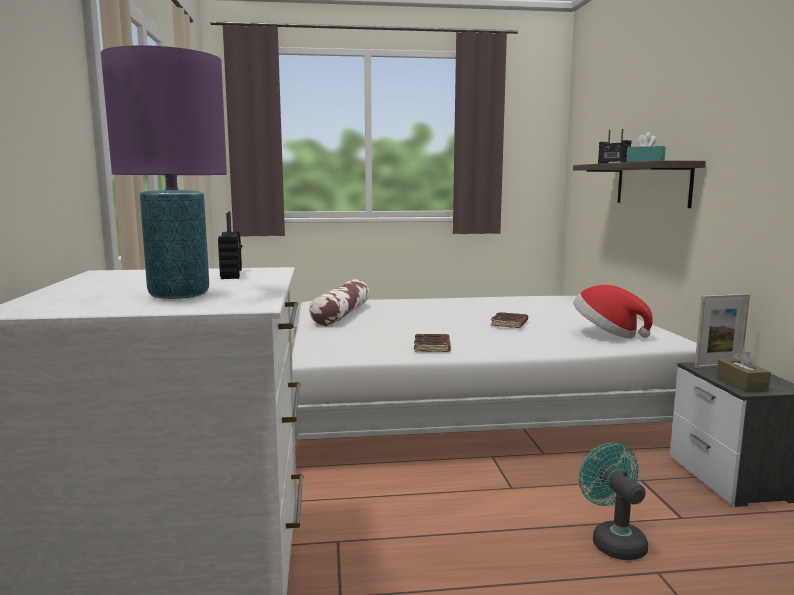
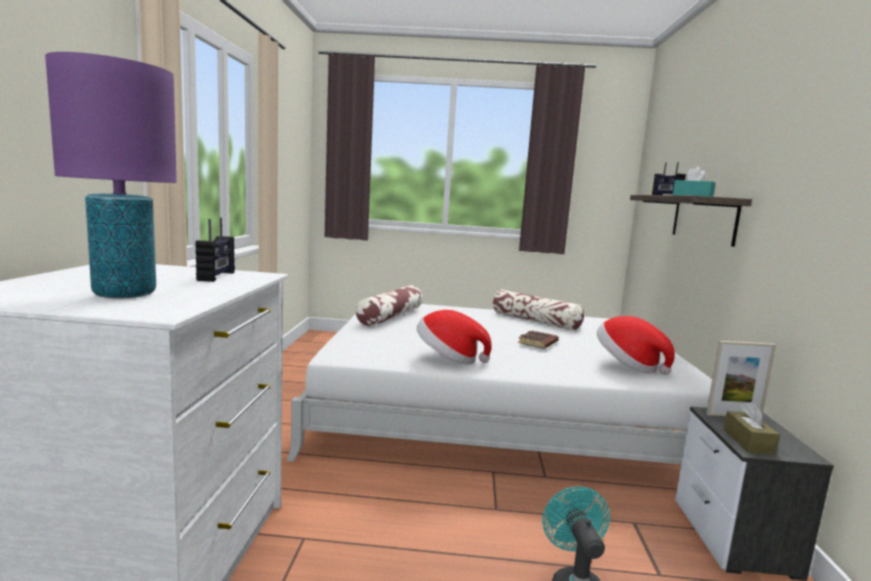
camera: 10 degrees right, 0 degrees up
brown book [414,334,451,352] -> hat [417,310,492,365]
none -> pillow [493,289,584,330]

